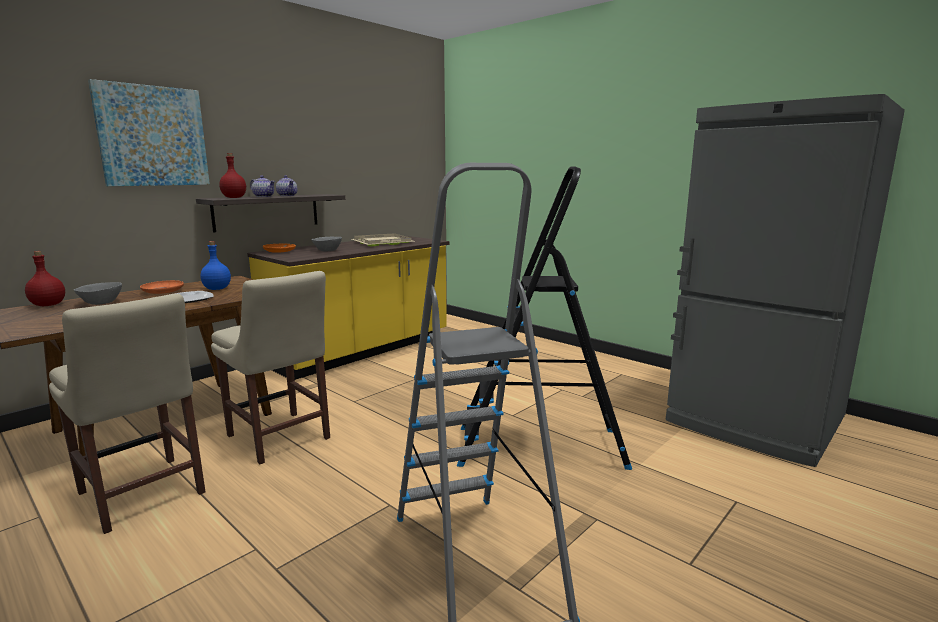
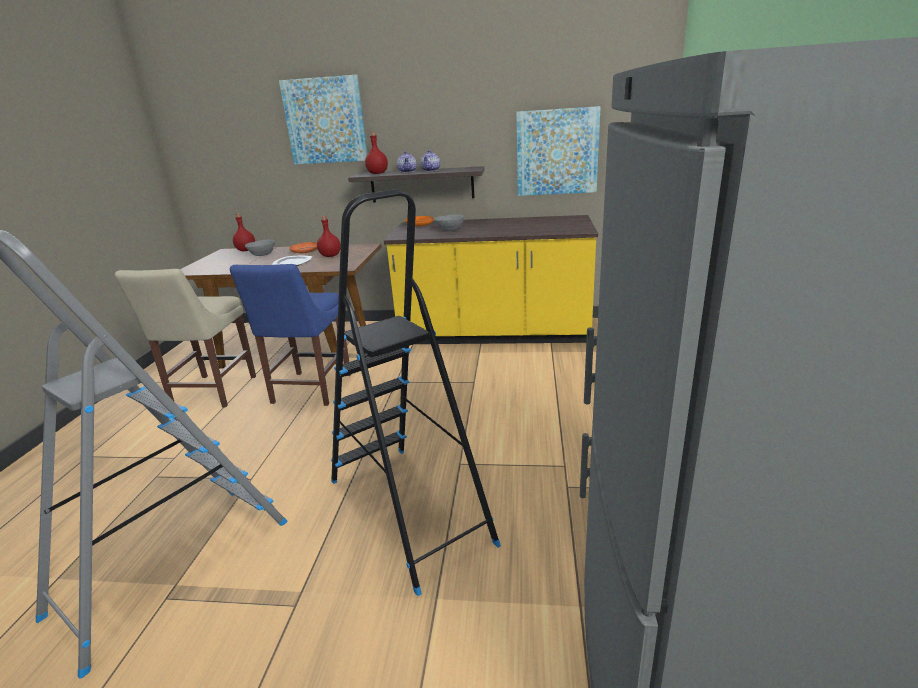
camera: 55 degrees right, 10 degrees up
blue bottle [201,241,231,290] -> red bottle [317,216,341,257]
beige chair [211,271,330,465] -> blue chair [230,264,351,406]
beige tray [352,233,414,246] -> none
none -> picture [516,106,601,196]

